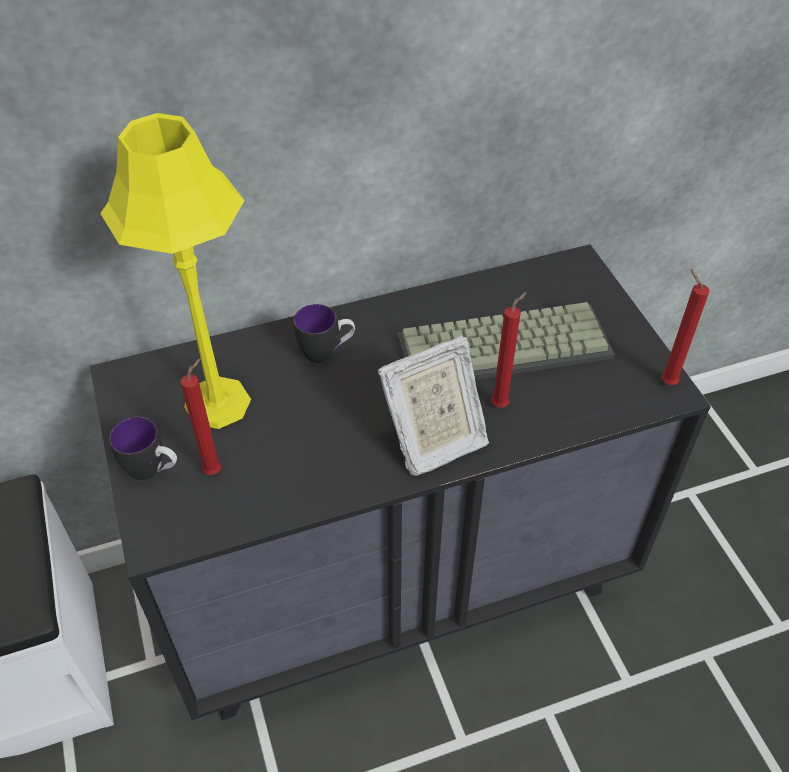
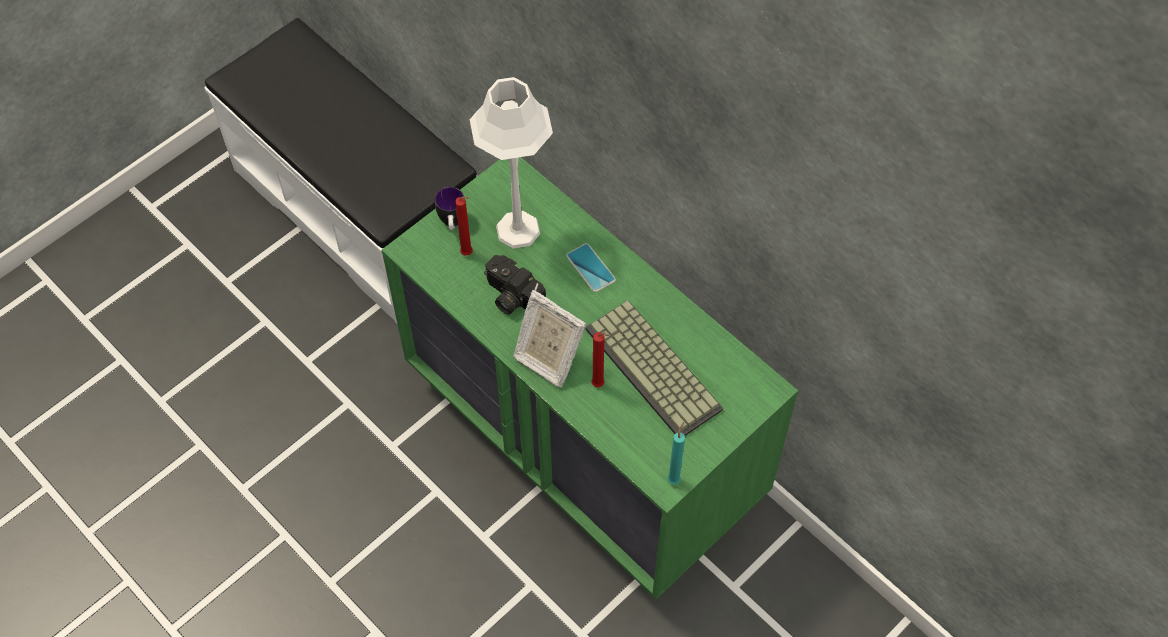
camera: 65 degrees right, 10 degrees up
black dresser [90,244,711,720] -> green dresser [381,157,798,599]
yellow table lamp [100,113,251,429] -> white table lamp [470,77,553,249]
mug [294,304,355,363] -> phone [566,243,616,292]
red candle [661,269,709,385] -> turquoise candle [667,422,685,485]
none -> camera [484,255,546,315]

